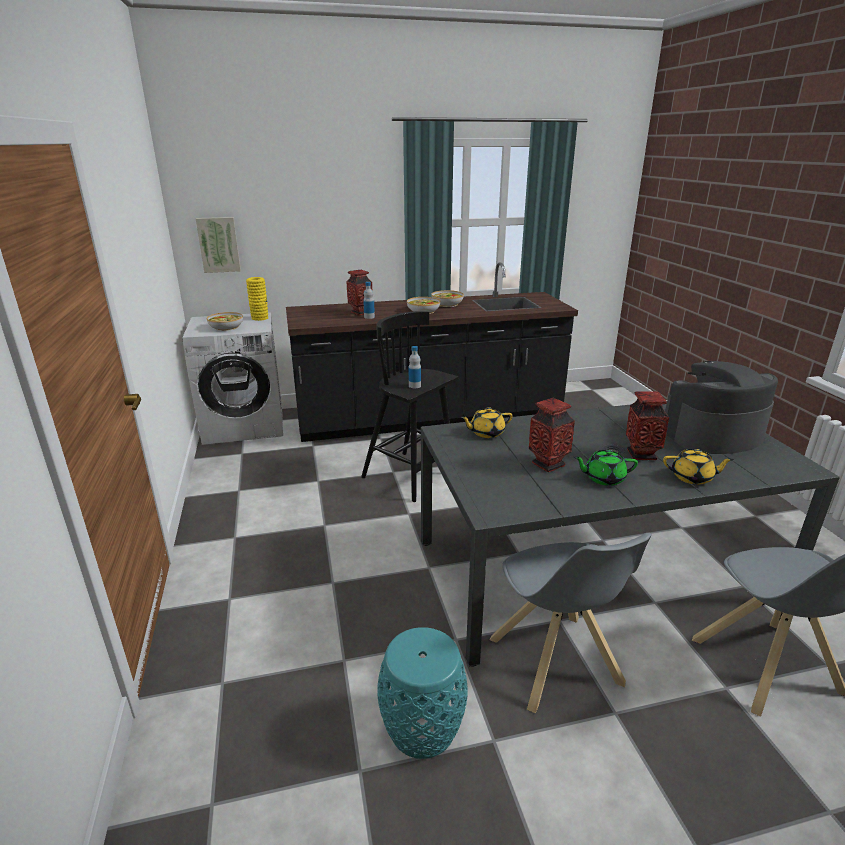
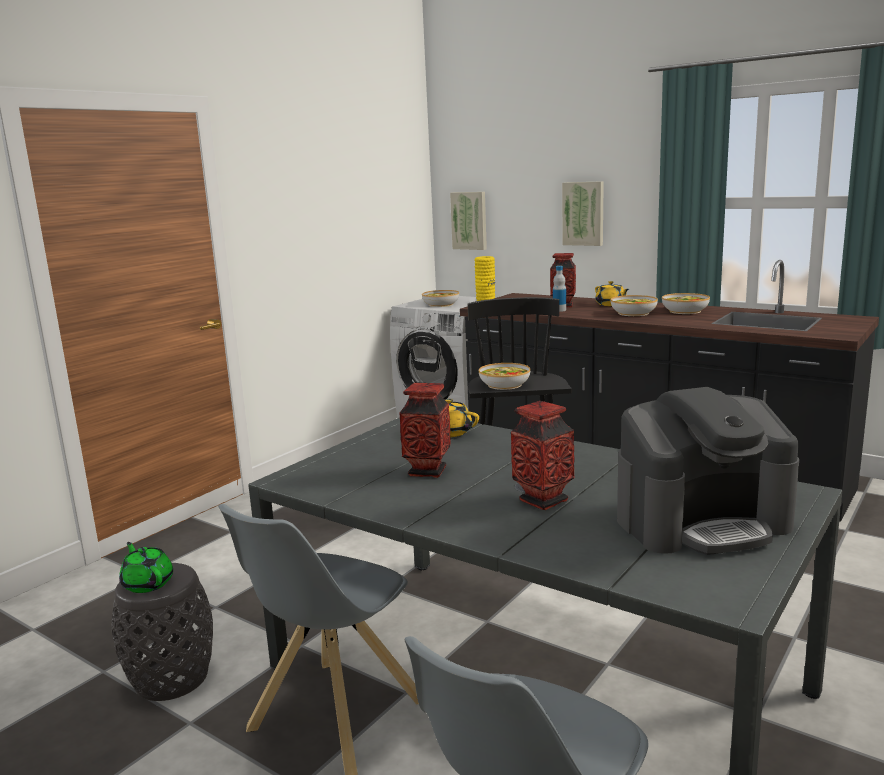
camera: 50 degrees right, 10 degrees down
turquoise stool [377,627,468,759] -> grey stool [112,563,213,701]
bottle [409,346,421,388] -> bowl [479,363,530,390]
green teapot [574,450,638,486] -> green teapot moved to [119,542,173,593]
yellow teapot [663,449,734,485] -> yellow teapot moved to [595,281,629,306]
coffee machine [665,361,778,454] -> coffee machine turned 135 degrees clockwise [617,387,799,555]
none -> picture [562,181,604,246]

